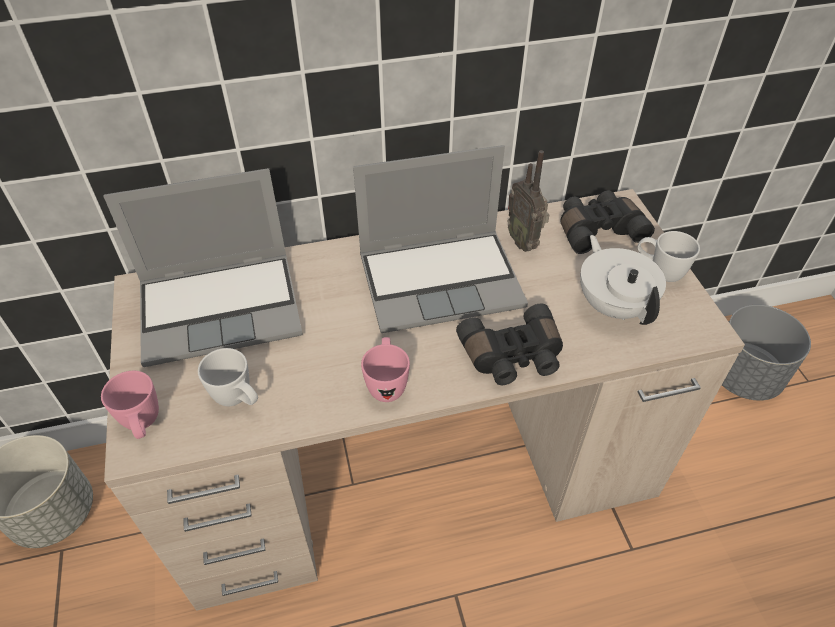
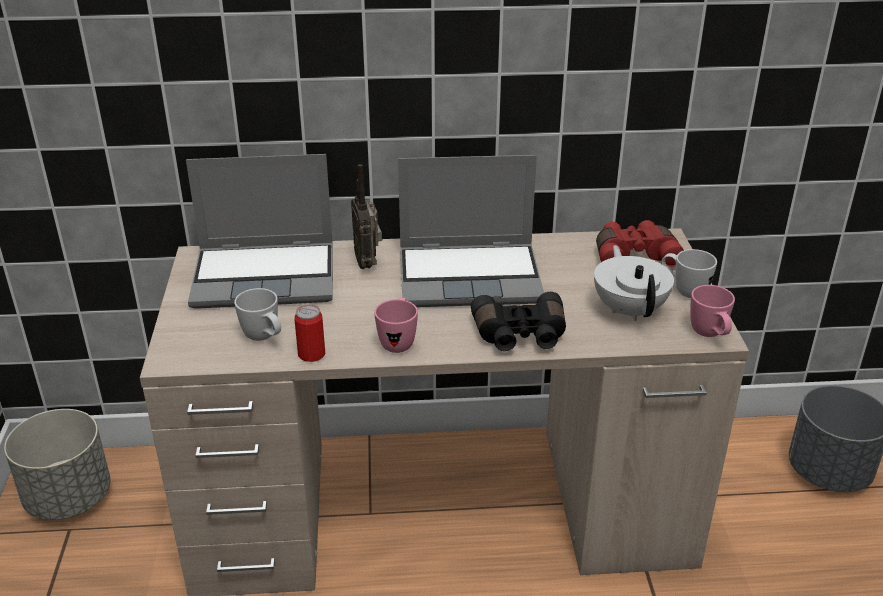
camera: 10 degrees right, 15 degrees down
pink mug [101,371,159,439] -> pink mug moved to [690,285,735,337]
radio [508,150,550,252] -> radio moved to [351,164,382,269]
black binoculars [560,190,655,254] -> red binoculars [596,220,684,267]
none -> can [294,305,325,362]

